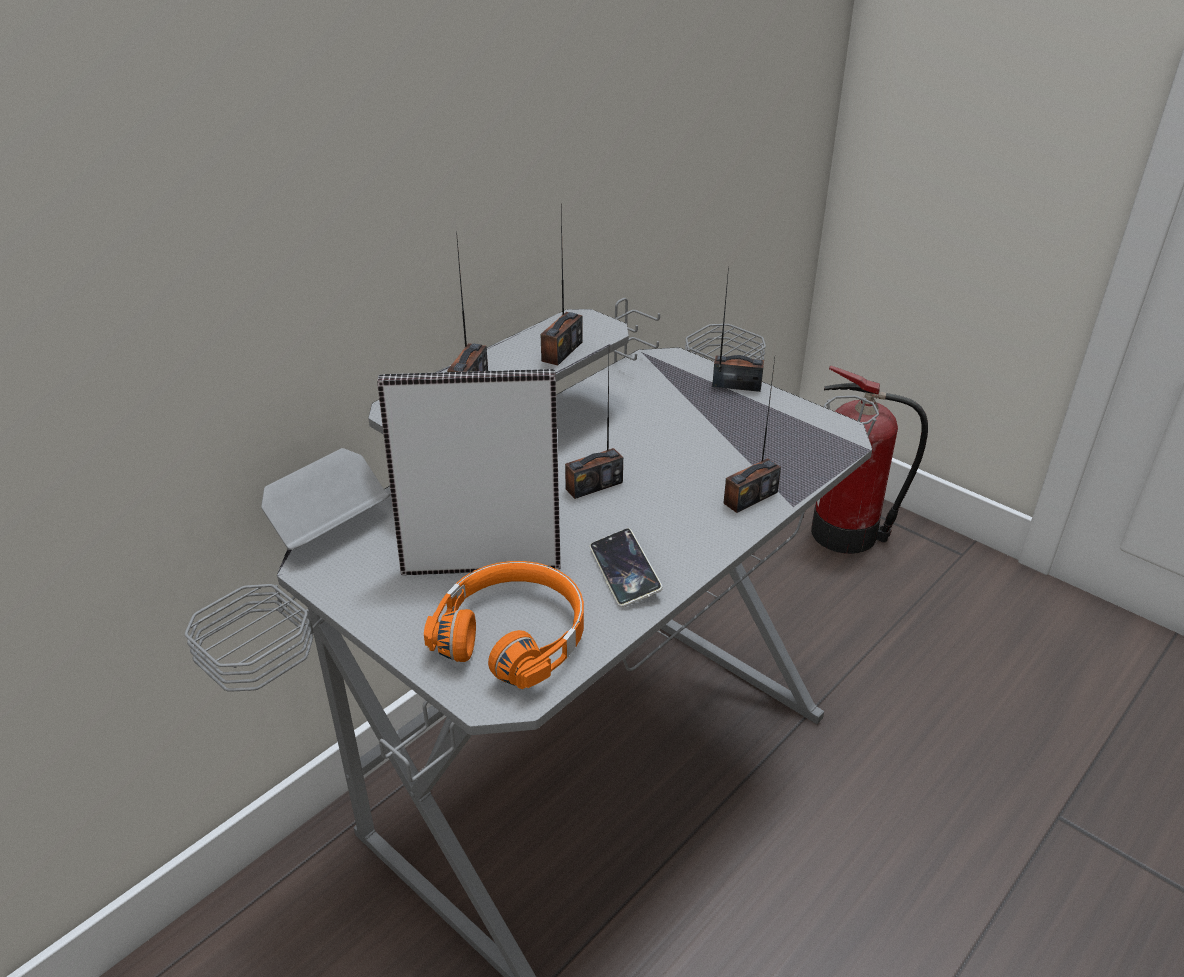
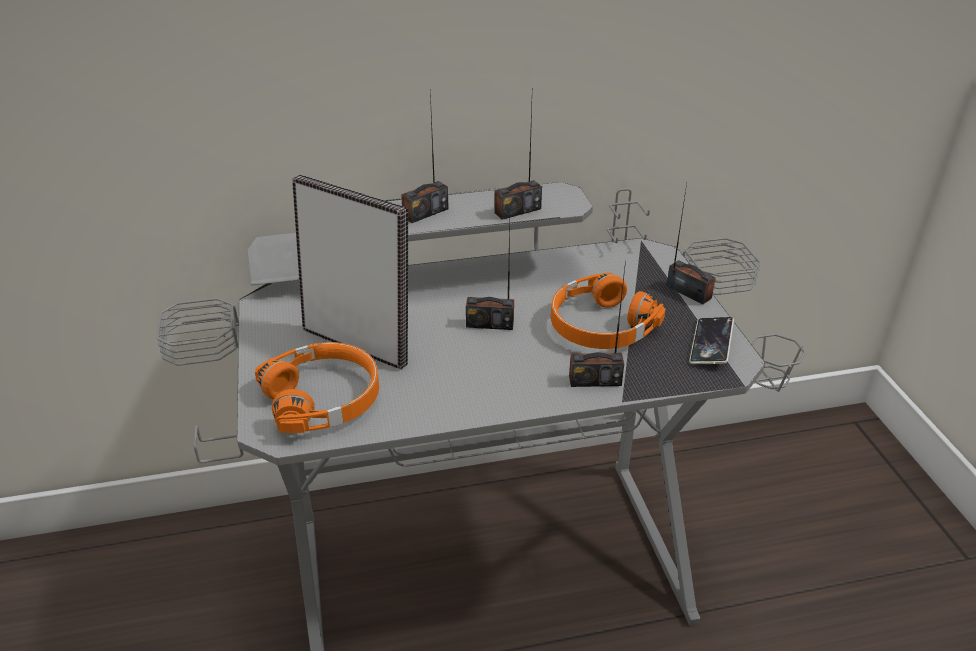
camera: 35 degrees right, 0 degrees up
phone [590,528,663,607] -> phone moved to [689,317,734,364]
fire extinguisher [811,366,928,554] -> none
none -> orange headphones [551,273,666,349]

